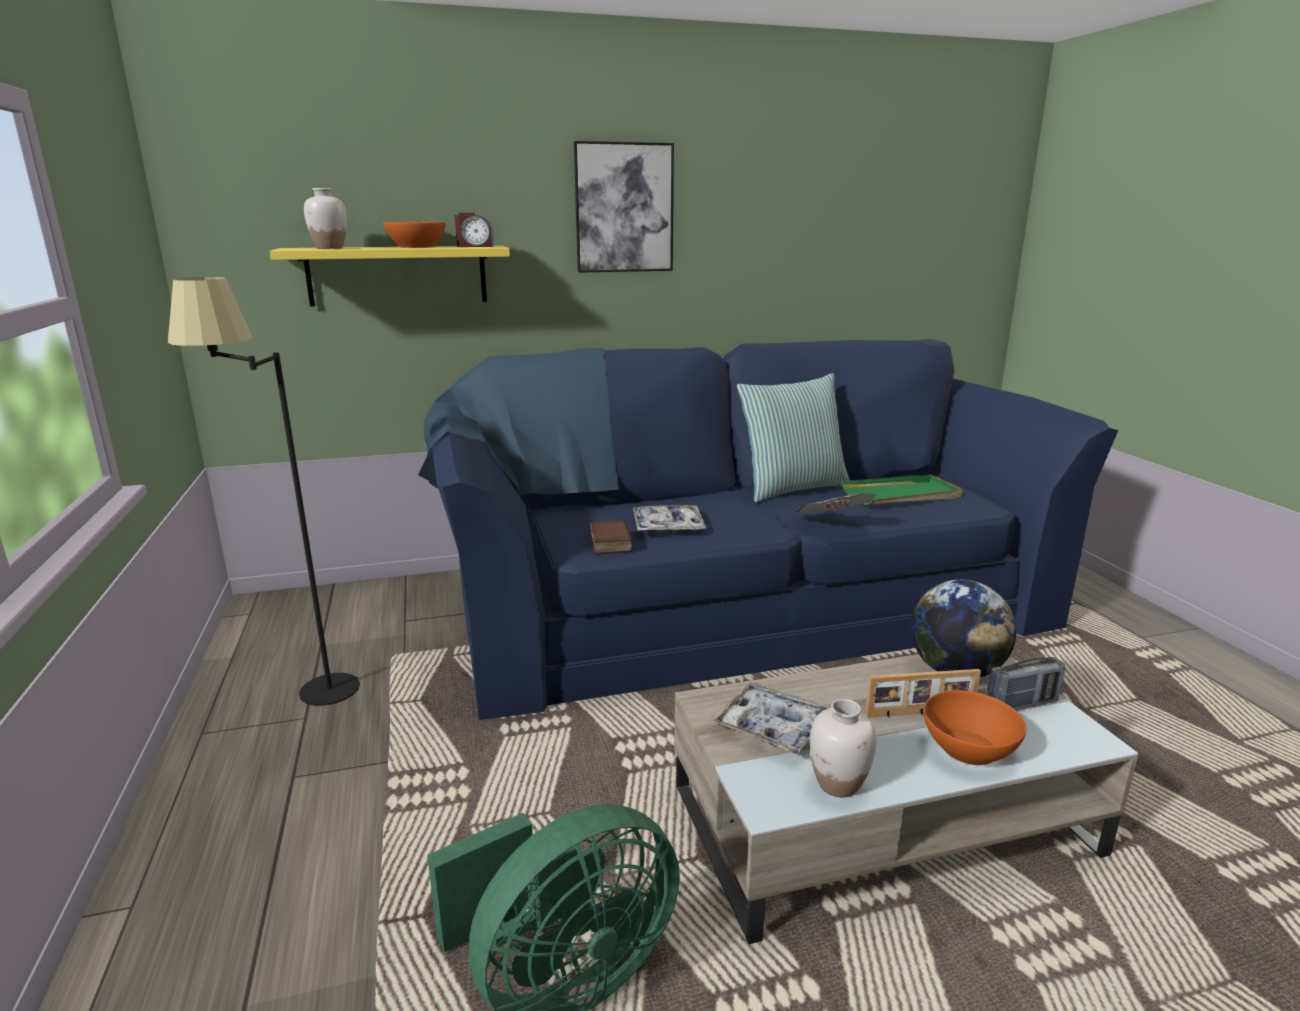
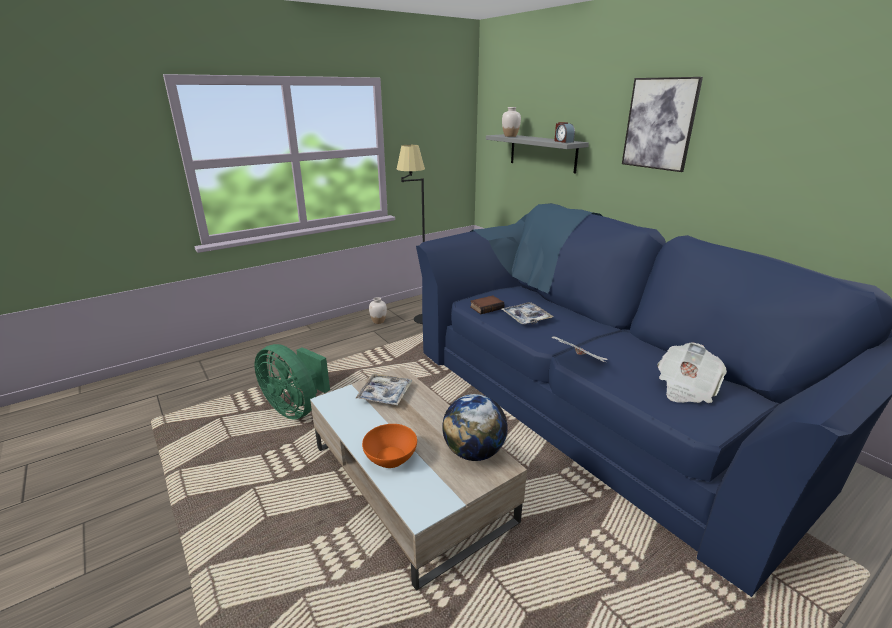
camera: 70 degrees right, 5 degrees up
yellow shelf [270,246,510,307] -> grey shelf [486,134,589,174]
orange bowl [383,222,446,248] -> none
pillow [737,373,850,502] -> none
white vase [810,699,877,797] -> white vase moved to [369,297,387,324]
green tray [841,474,963,505] -> newspaper [657,342,727,403]
picture frame [865,669,981,718] -> none
radio [986,657,1065,710] -> none

